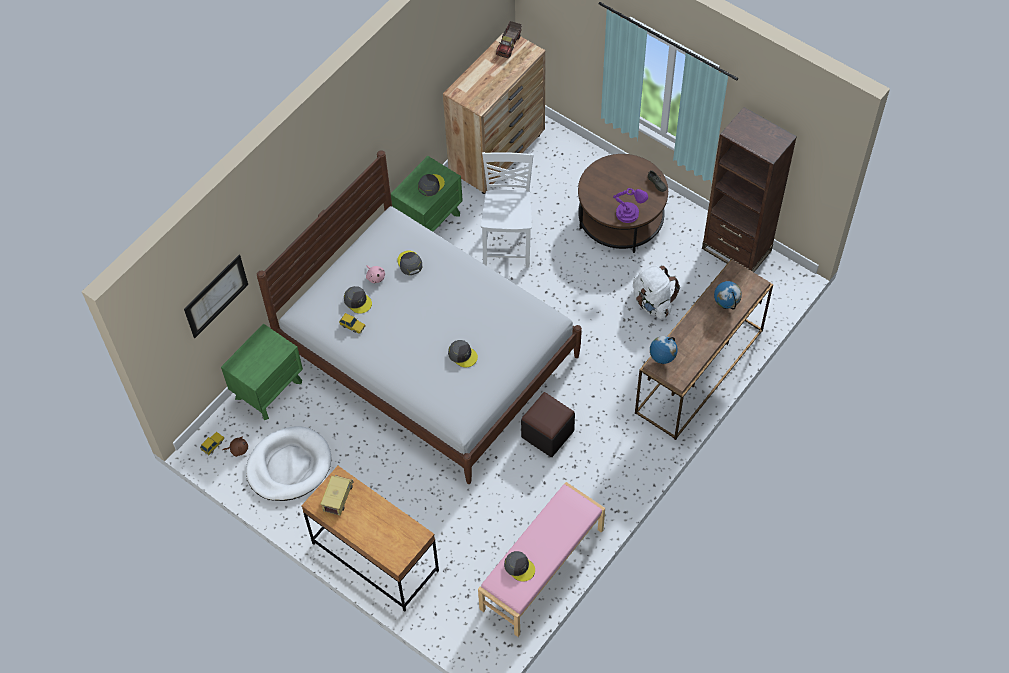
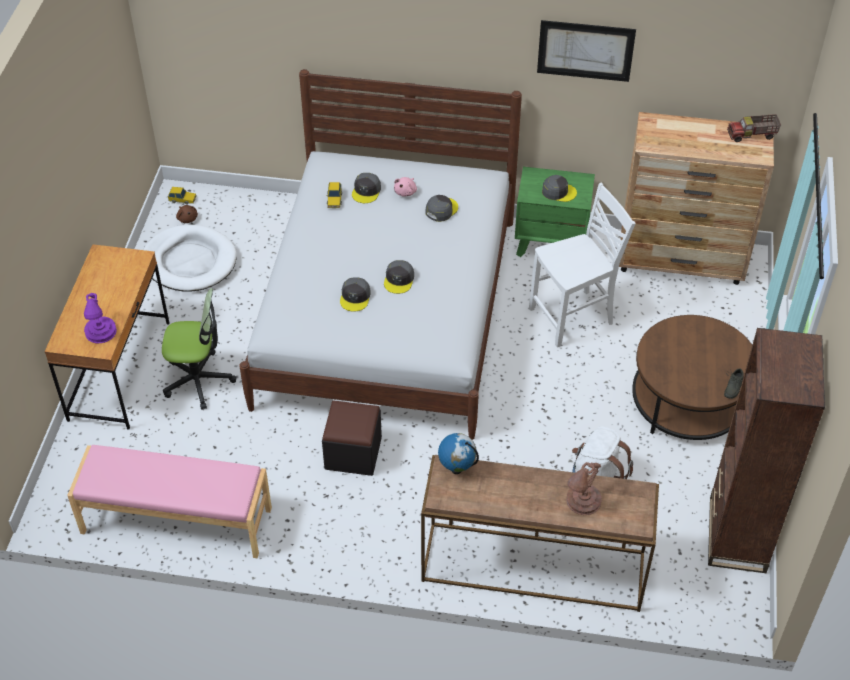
camera: 60 degrees right, 10 degrees down
picture [184,255,248,338] -> picture moved to [537,20,636,82]
green nightstand [221,323,303,420] -> none
toy truck [320,475,354,516] -> none
grey cap [504,551,535,582] -> grey cap moved to [384,260,414,294]
purple table lamp [613,188,648,223] -> purple table lamp moved to [84,293,117,343]
globe [714,281,742,309] -> brown table lamp [566,462,602,515]
none -> office chair [162,288,237,410]

